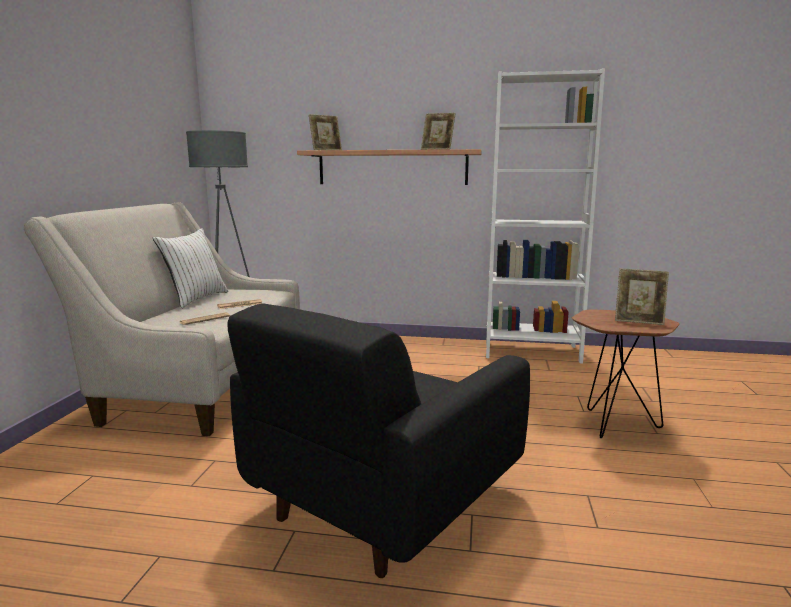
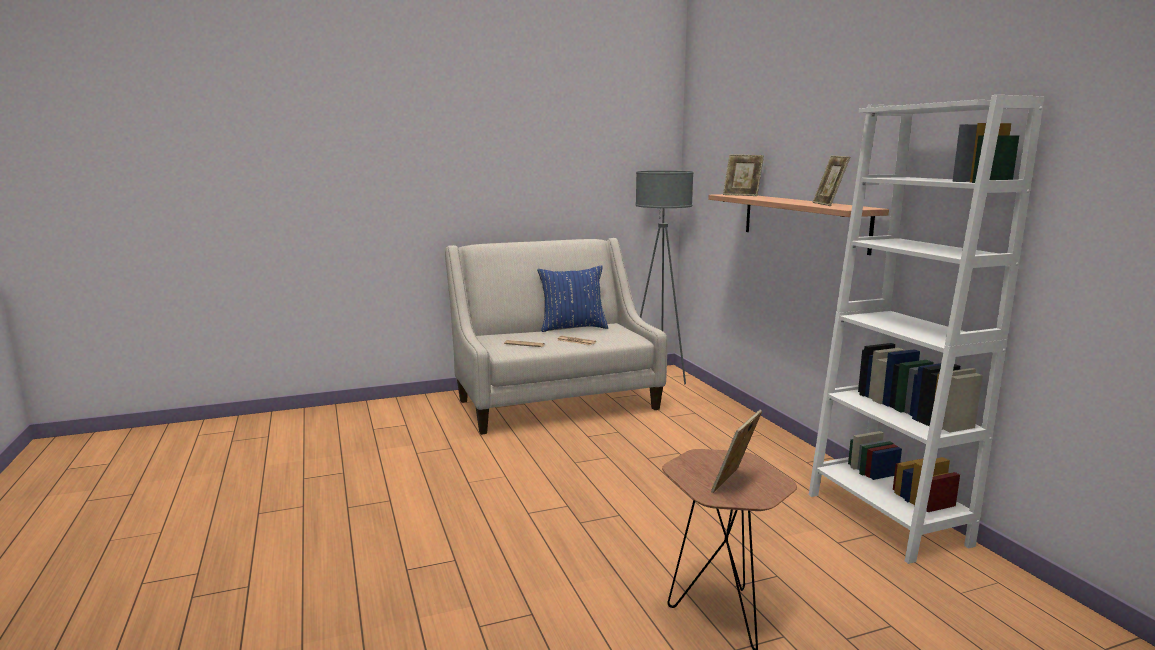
camera: 60 degrees right, 0 degrees up
white pillow [153,228,229,308] -> blue pillow [537,266,608,332]
black armchair [227,303,530,578] -> none
picture frame [615,268,669,325] -> picture frame turned 45 degrees clockwise [711,410,762,493]

